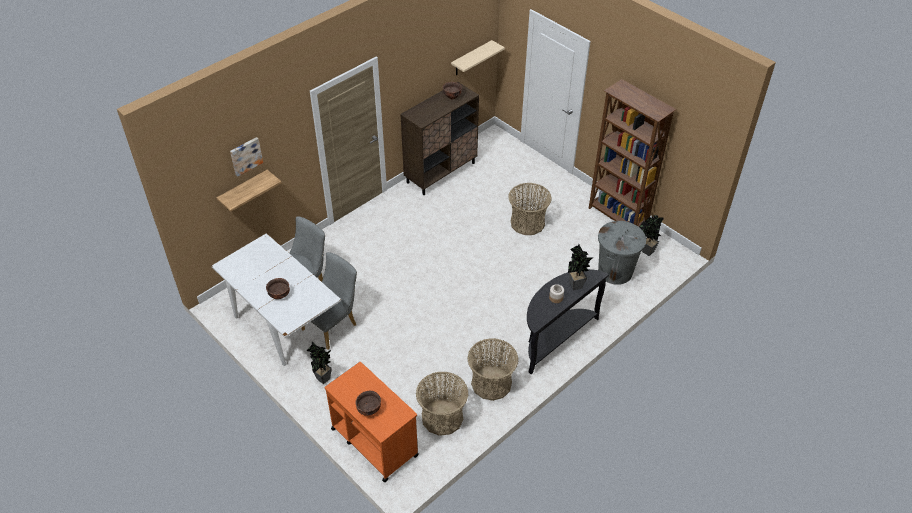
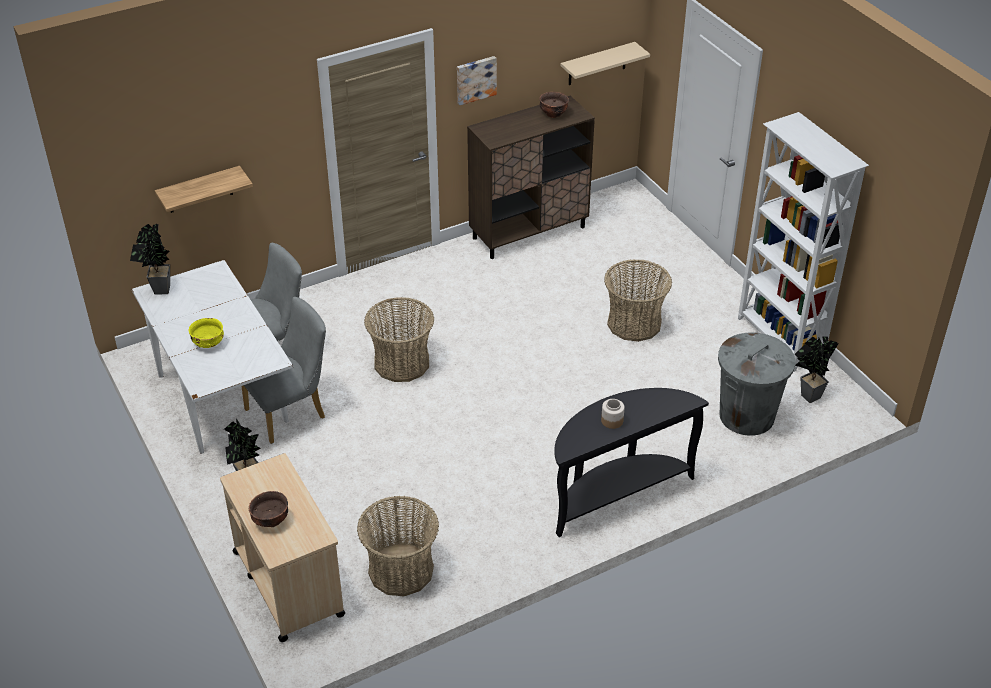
camera: 15 degrees right, 5 degrees down
picture [230,137,263,177] -> picture moved to [457,56,497,105]
brown bowl [266,278,290,299] -> yellow bowl [188,318,224,348]
orange cart [325,362,419,482] -> beige cart [220,453,346,642]
basket [467,338,519,401] -> basket moved to [364,297,434,382]
potted plant [568,244,593,290] -> potted plant moved to [130,224,170,295]
brown bookcase [589,79,676,227] -> white bookcase [738,112,869,372]

